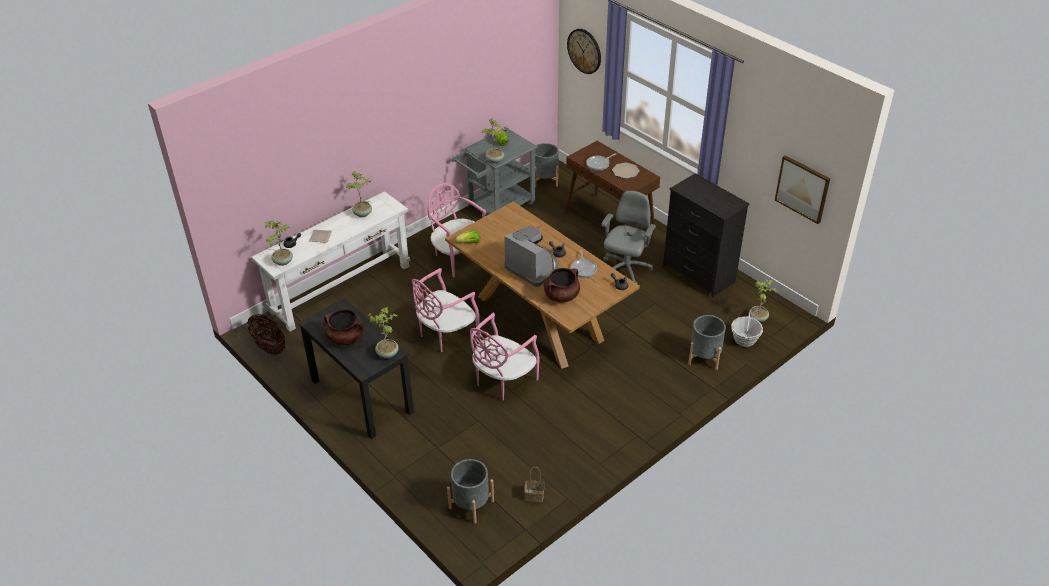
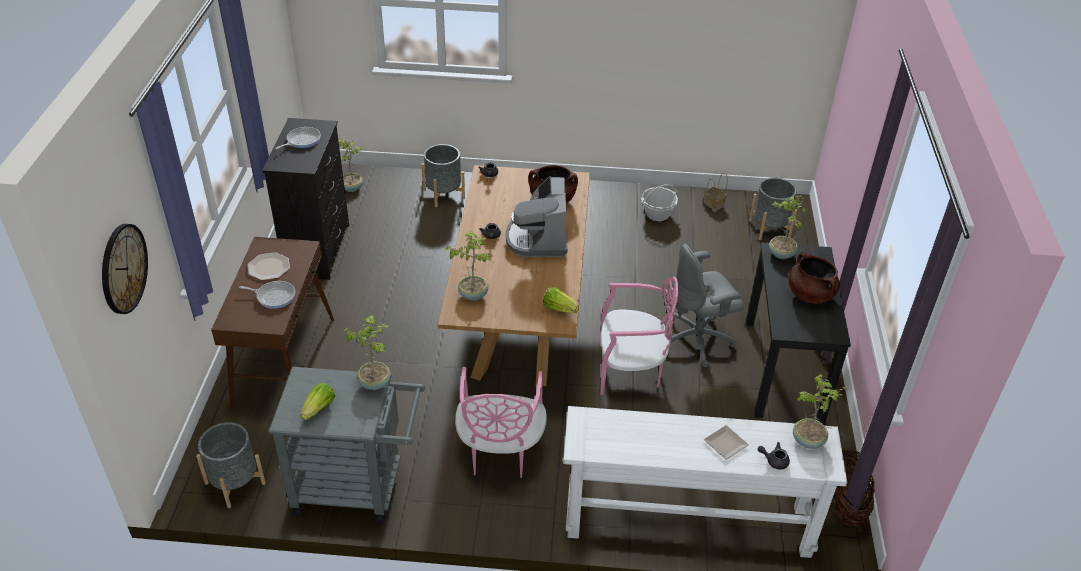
camera: 135 degrees left, 0 degrees up
potted plant [346,171,372,217] -> potted plant moved to [446,231,491,301]
pink chair [470,313,540,401] -> none
frying pan [571,250,597,278] -> frying pan moved to [275,127,321,149]
grey office chair [602,191,656,284] -> grey office chair moved to [669,244,744,367]
basket [731,313,763,347] -> basket moved to [641,184,678,221]
picture [775,155,830,224] -> none

